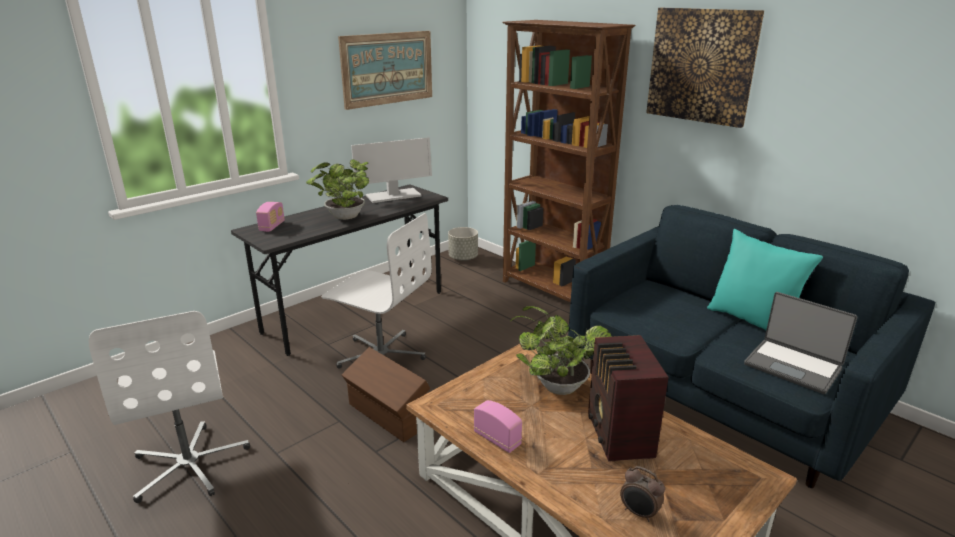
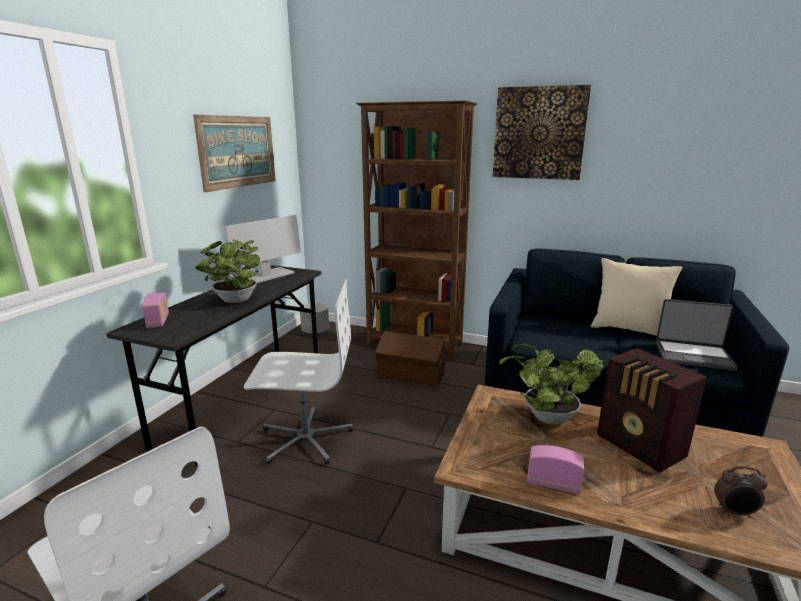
camera: 25 degrees left, 5 degrees down
brown storage box [342,347,430,442] -> brown storage box moved to [375,331,445,386]
turquoise pillow [707,229,823,330] -> beige pillow [591,258,682,336]

